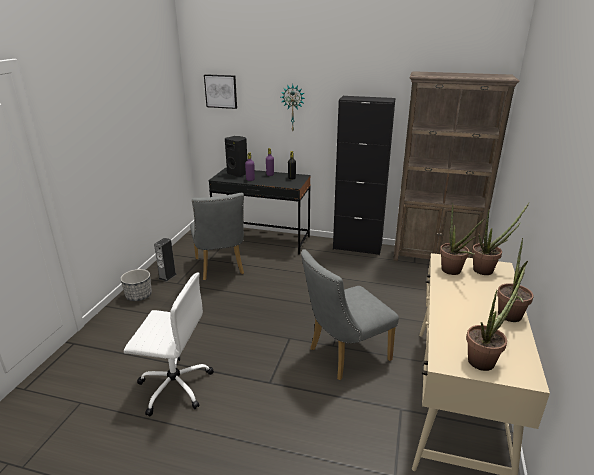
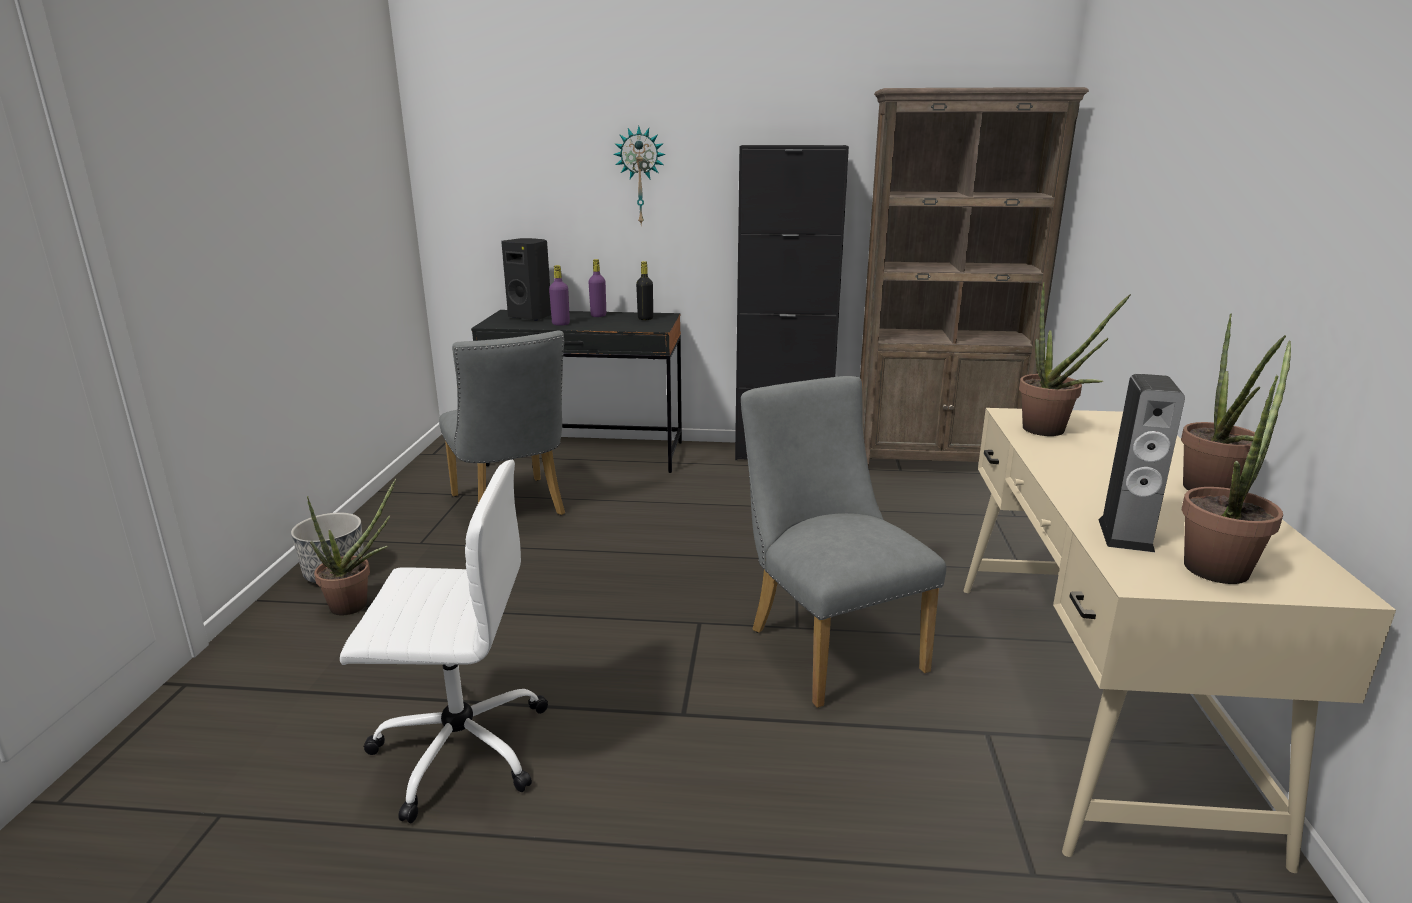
camera: 10 degrees left, 5 degrees down
speaker [154,238,177,282] -> speaker moved to [1098,374,1185,552]
picture [204,74,237,109] -> none
grey chair [301,249,399,380] -> grey chair turned 105 degrees clockwise [741,376,946,708]
potted plant [472,203,529,275] -> potted plant moved to [307,479,396,615]

